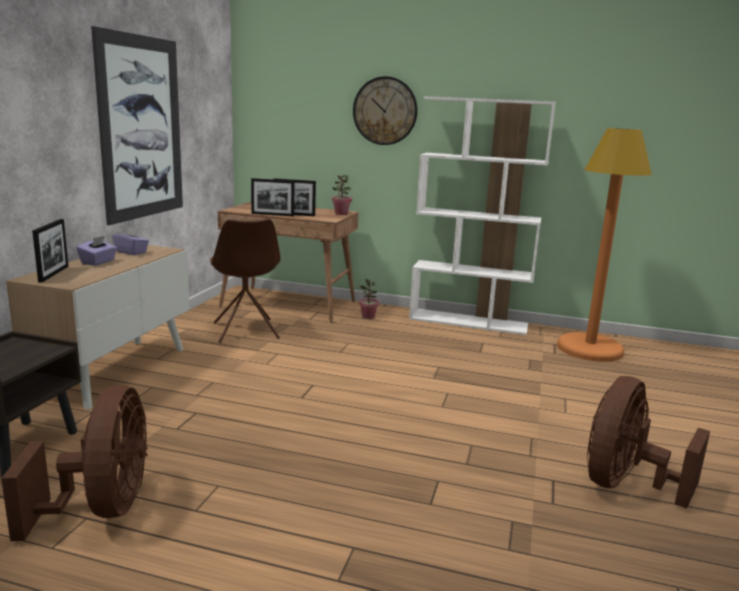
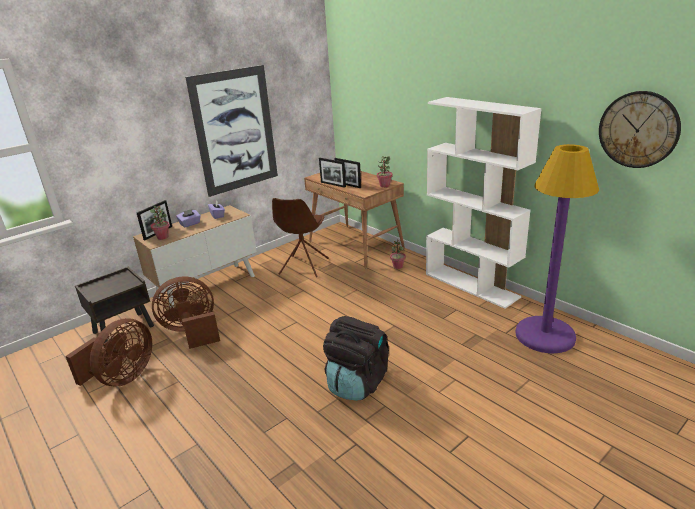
camera: 35 degrees right, 10 degrees up
wall clock [353,76,418,145] -> wall clock moved to [599,91,681,168]
orange floor lamp [557,128,652,362] -> purple floor lamp [515,144,599,354]
brown fan [587,376,710,509] -> brown fan moved to [152,276,220,349]
none -> potted plant [150,206,170,240]
none -> black backpack [323,316,389,401]

